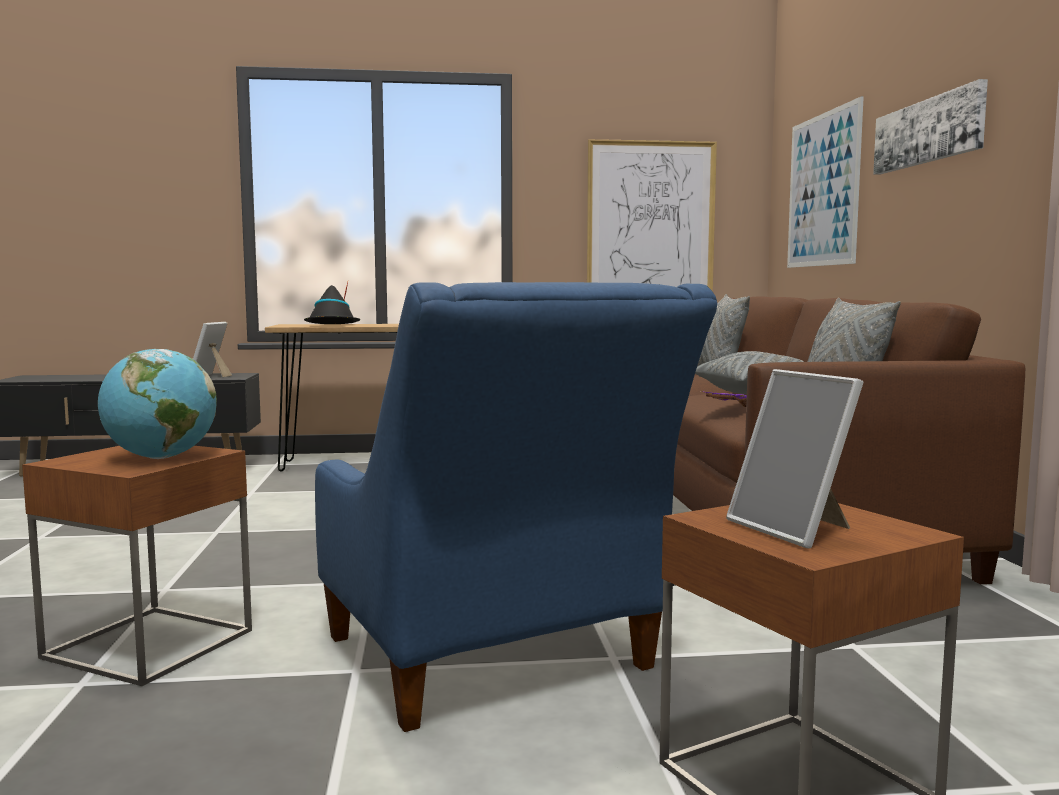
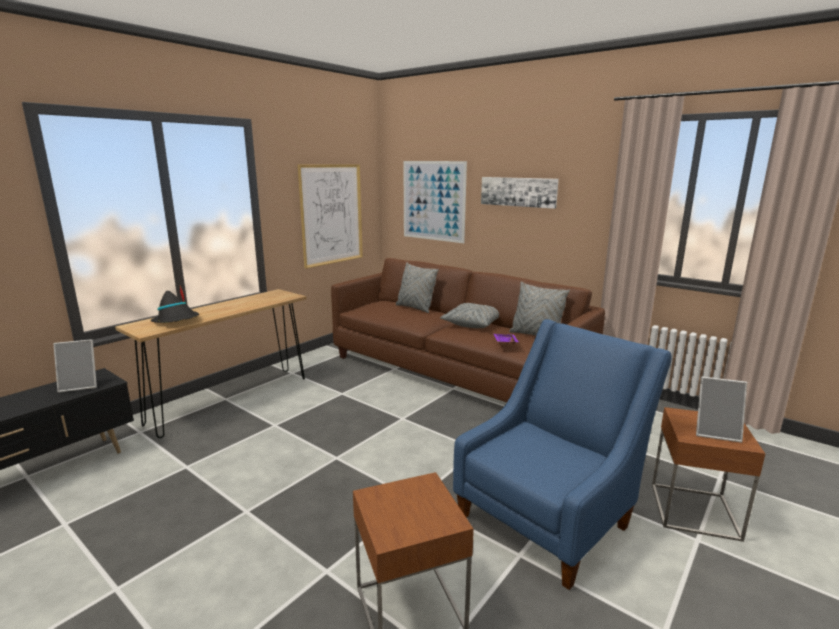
camera: 45 degrees left, 10 degrees up
globe [98,349,217,459] -> none
picture frame [193,322,232,377] -> picture frame turned 75 degrees counterclockwise [54,339,97,393]
blue armchair [315,282,717,732] -> blue armchair turned 60 degrees counterclockwise [453,319,672,590]

